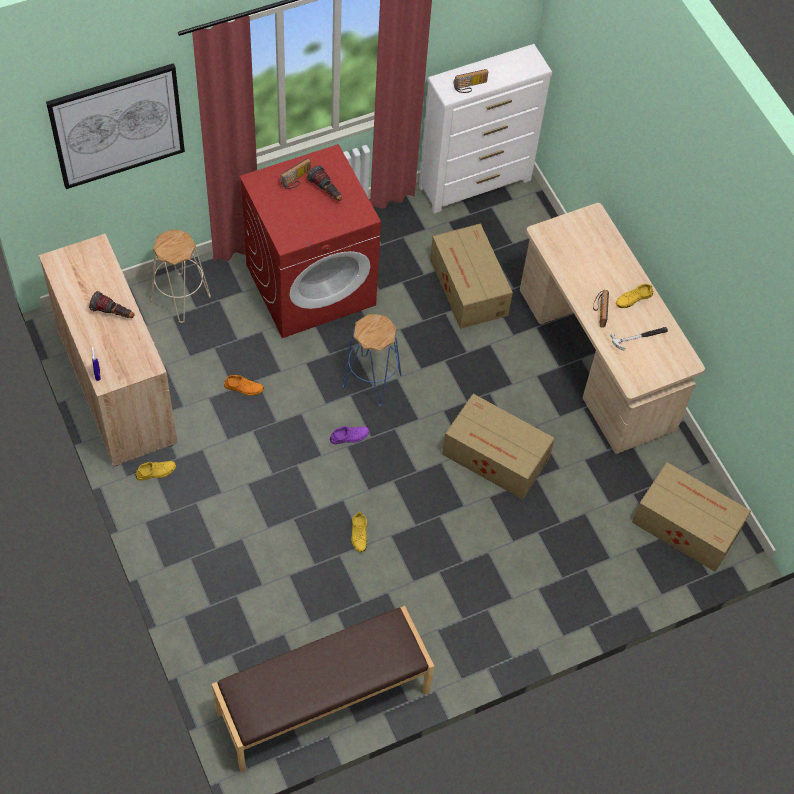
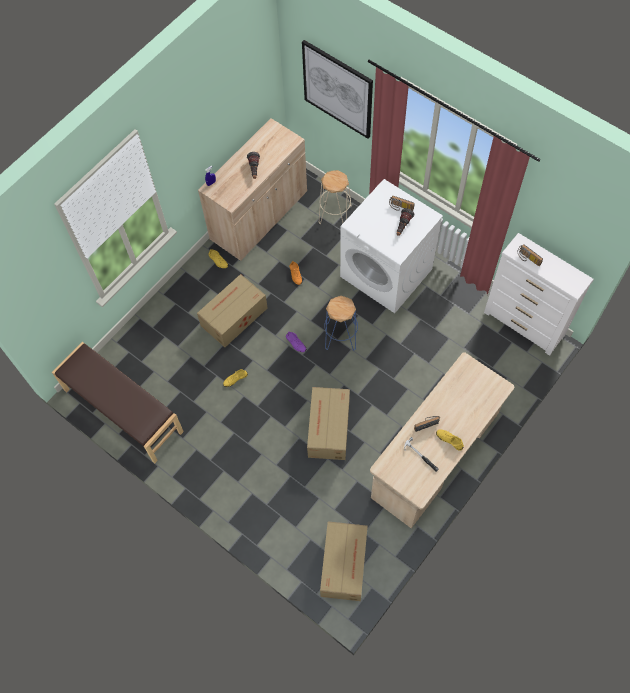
camera: 70 degrees right, 5 degrees up
red washing machine [240,144,381,338] -> white washing machine [340,179,443,313]
cardboard box [430,223,513,329] -> cardboard box moved to [197,274,268,347]

